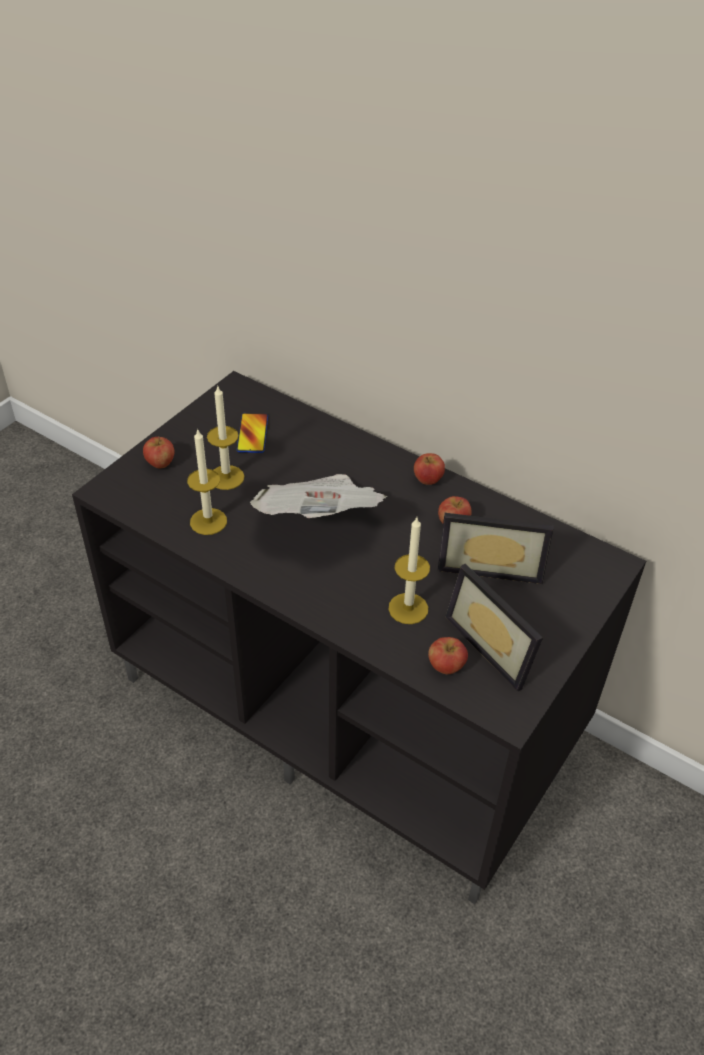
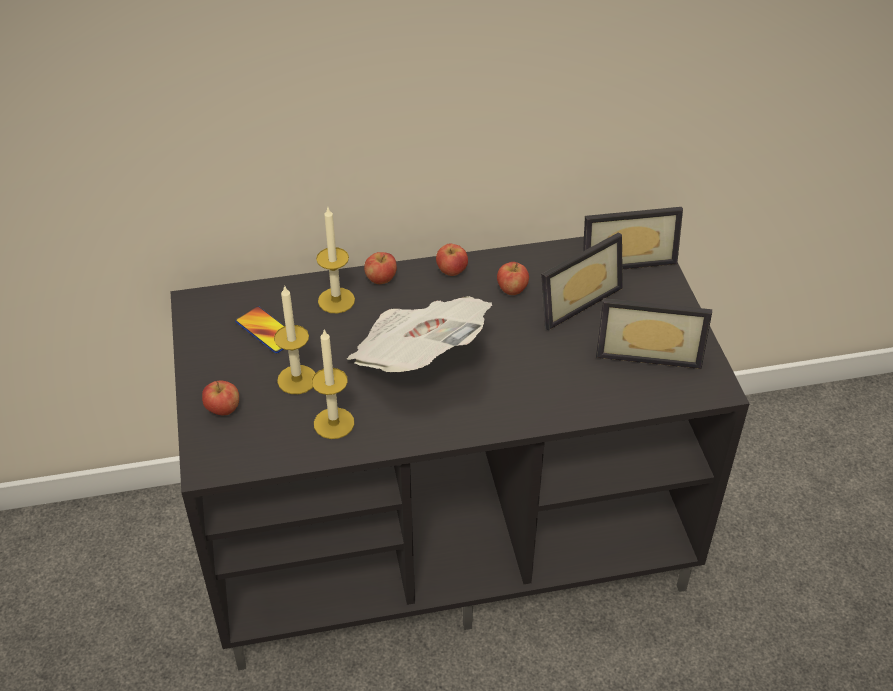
camera: 45 degrees left, 0 degrees up
candle [389,518,430,624] -> candle moved to [316,208,355,314]
apple [428,637,468,674] -> apple moved to [364,252,397,284]
none -> picture frame [583,207,683,269]

